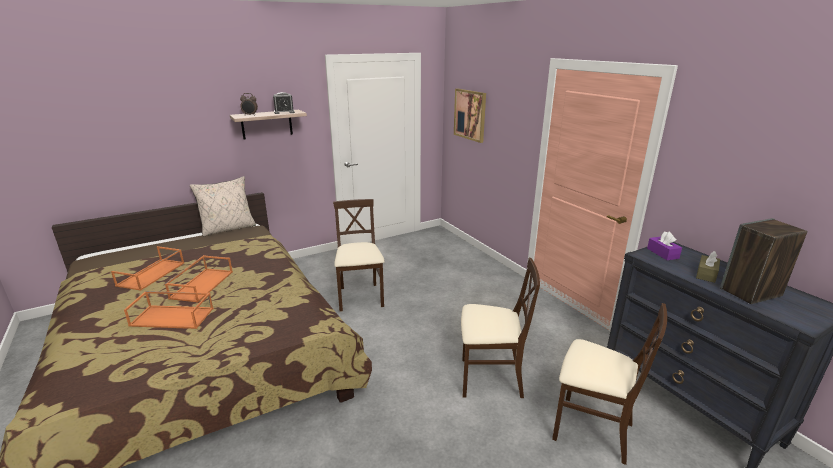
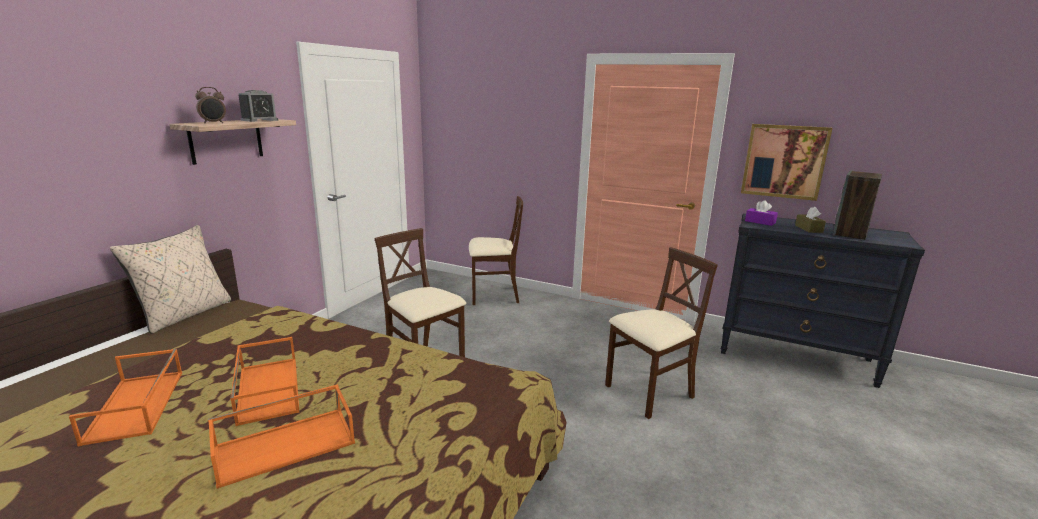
camera: 35 degrees left, 5 degrees down
picture [454,89,486,143] -> picture moved to [741,124,833,201]
beige chair [552,303,667,465] -> beige chair moved to [469,196,523,305]

